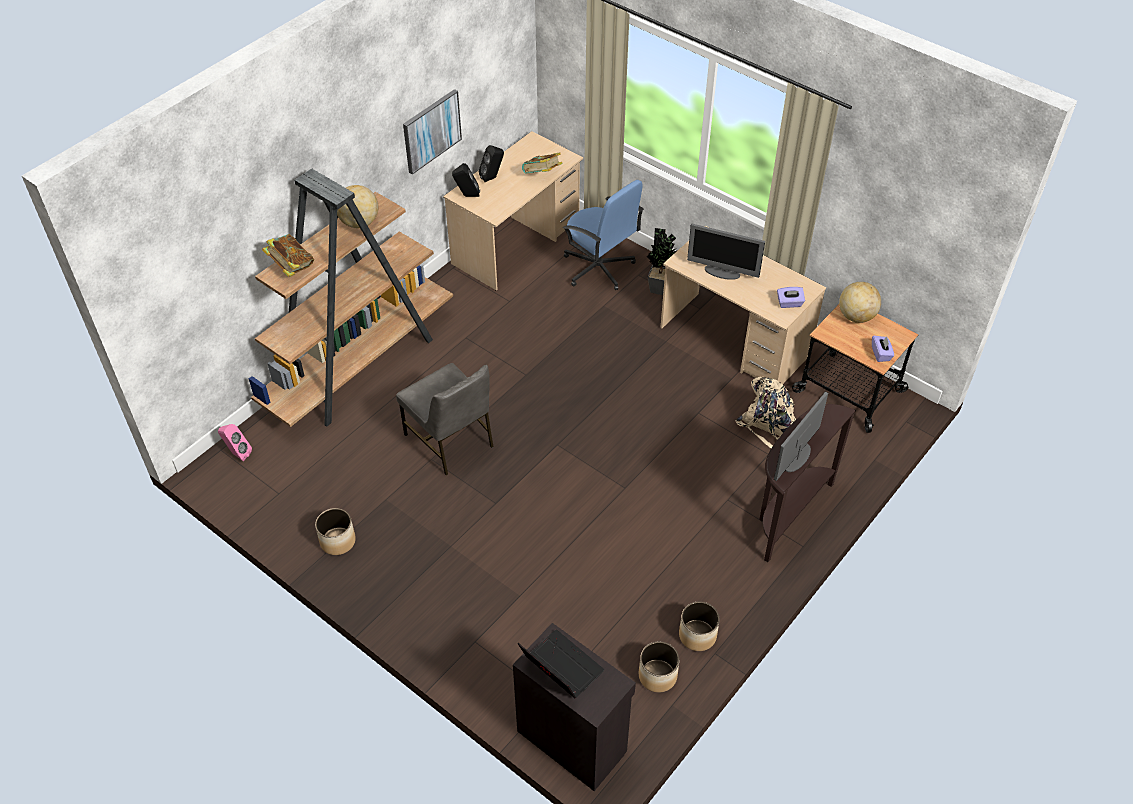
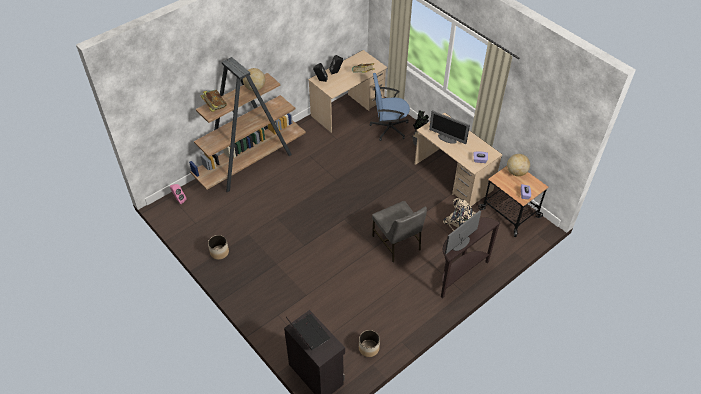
camera: 10 degrees right, 0 degrees up
grey chair [396,363,494,476] -> grey chair moved to [372,201,427,263]
picture [403,89,462,175] -> none
blue office chair [563,180,644,290] -> blue office chair turned 120 degrees clockwise [369,73,410,141]
planter [679,602,720,651] -> none

